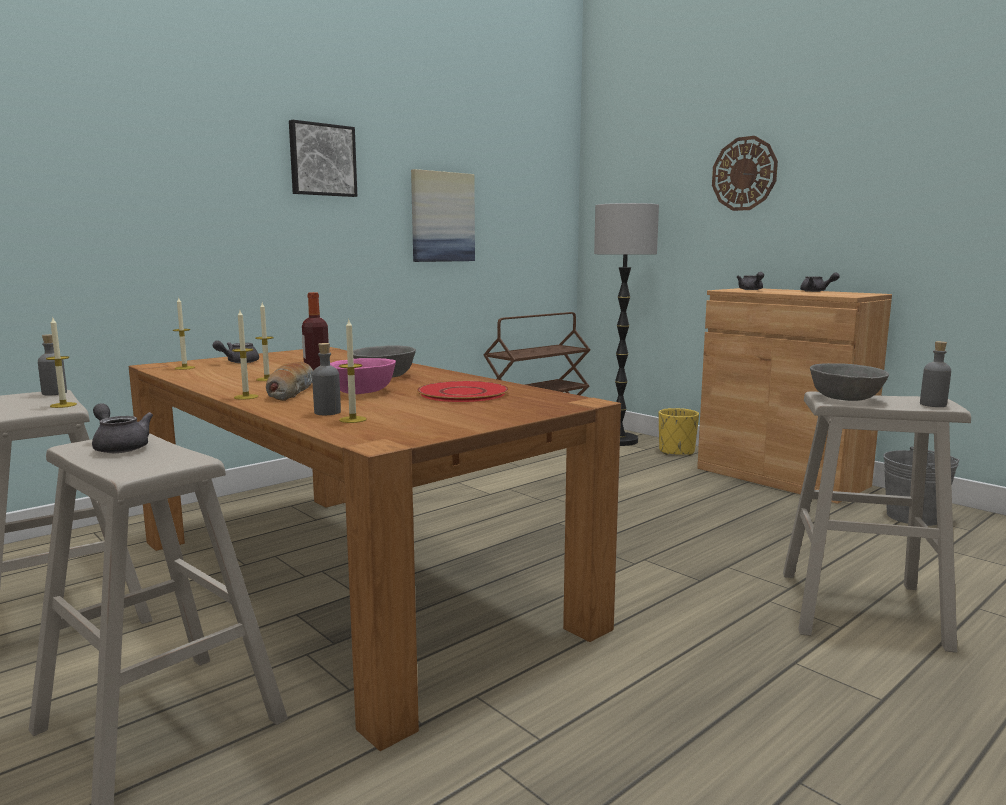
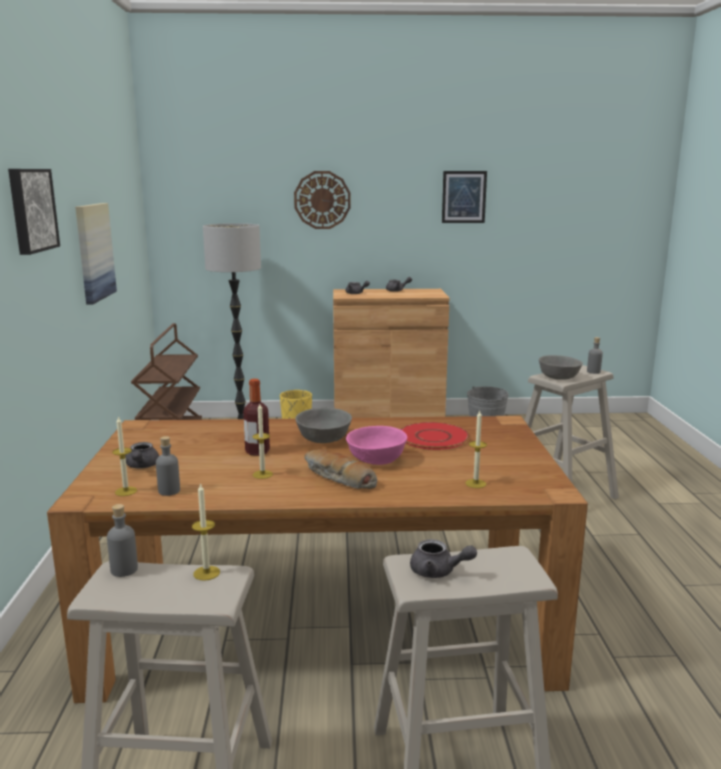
camera: 50 degrees left, 5 degrees up
grey teapot [92,403,153,453] -> grey teapot turned 150 degrees counterclockwise [410,539,477,578]
candle [232,310,258,400] -> none
grey bottle [312,343,341,415] -> grey bottle moved to [156,436,180,496]
none -> picture [442,171,487,223]

